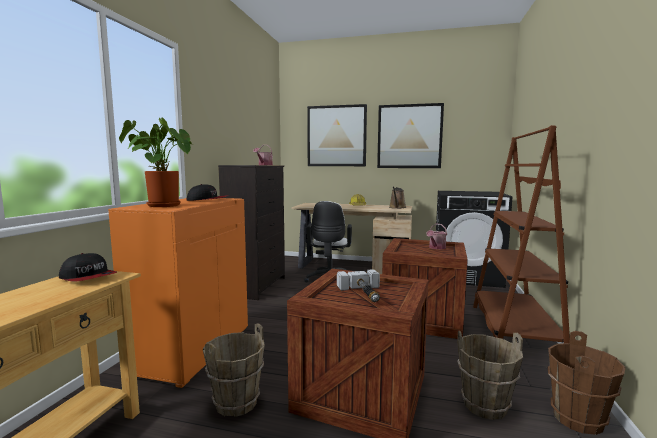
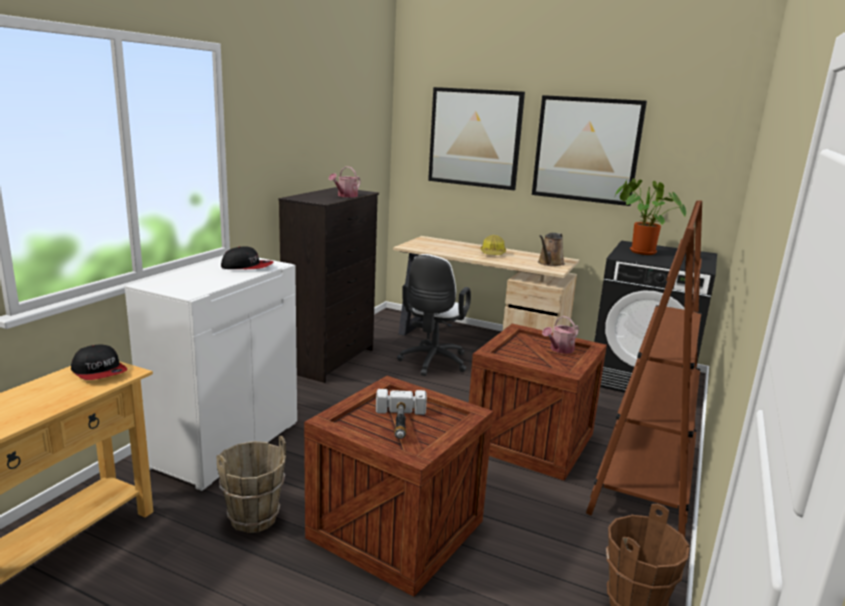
camera: 10 degrees right, 10 degrees up
orange cabinet [108,198,248,388] -> white cabinet [125,258,297,491]
potted plant [119,117,192,207] -> potted plant moved to [615,178,686,255]
brown bucket [457,331,523,420] -> none

